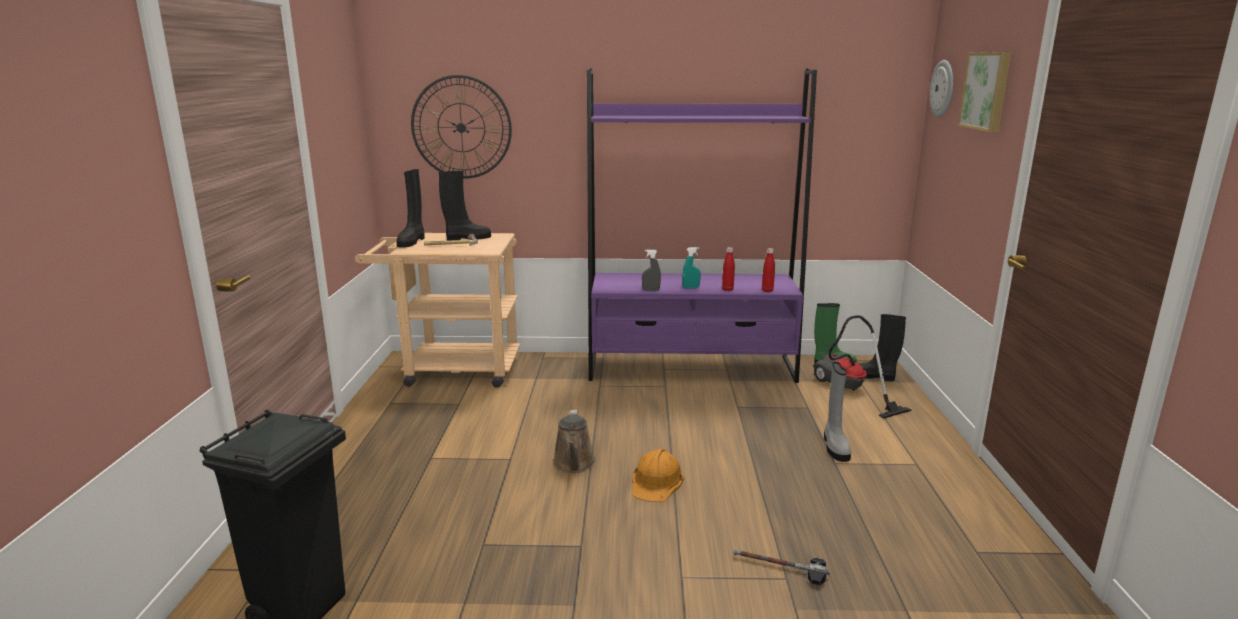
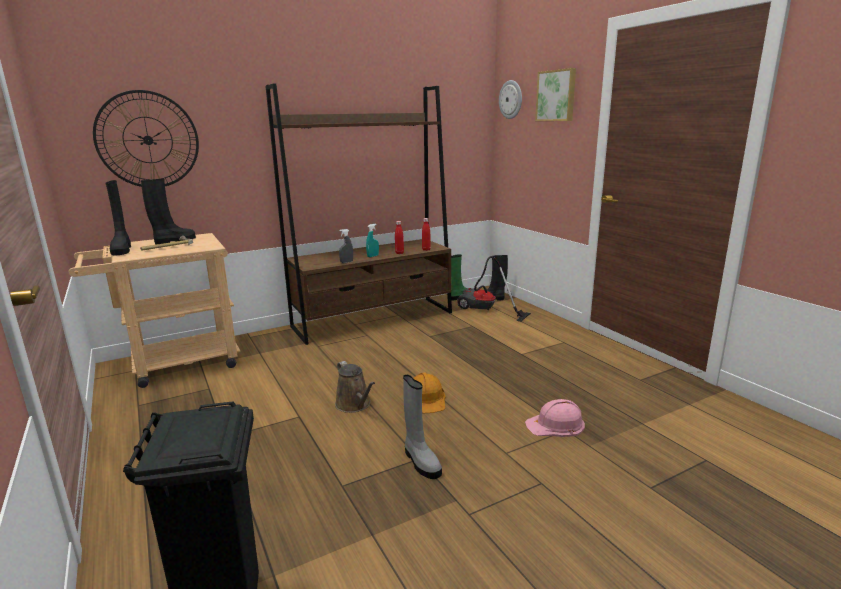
camera: 30 degrees left, 0 degrees up
purple bookcase [587,69,817,383] -> brown bookcase [265,84,452,345]
hammer [734,548,830,585] -> pink hard hat [525,399,585,437]
grey boot [824,362,851,462] -> grey boot moved to [403,375,442,479]

